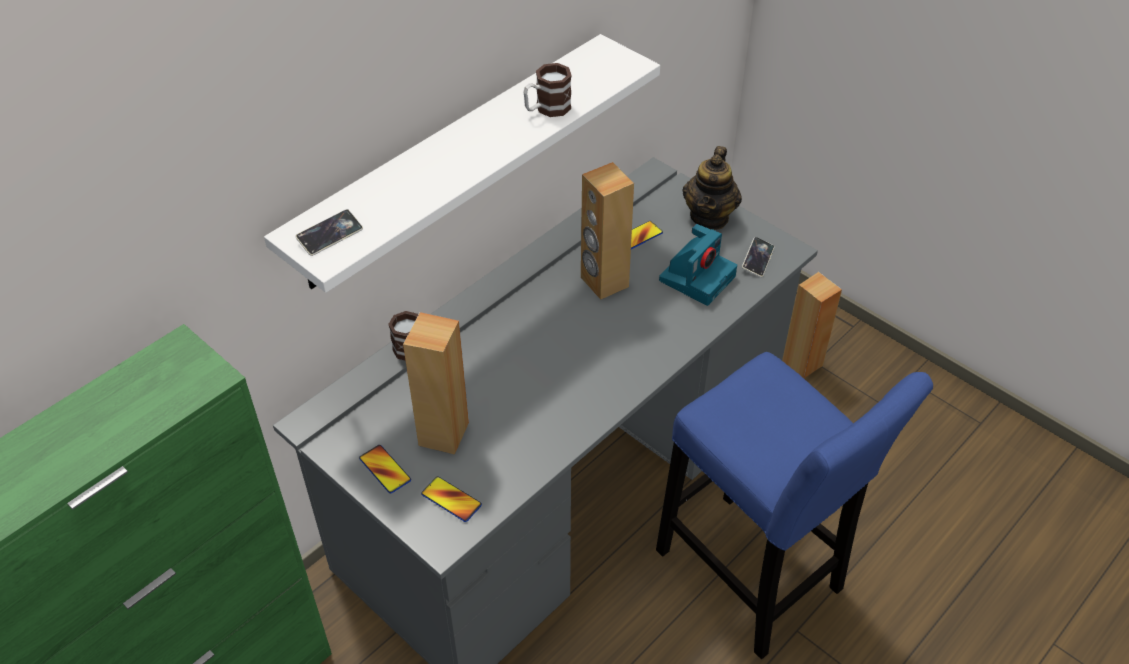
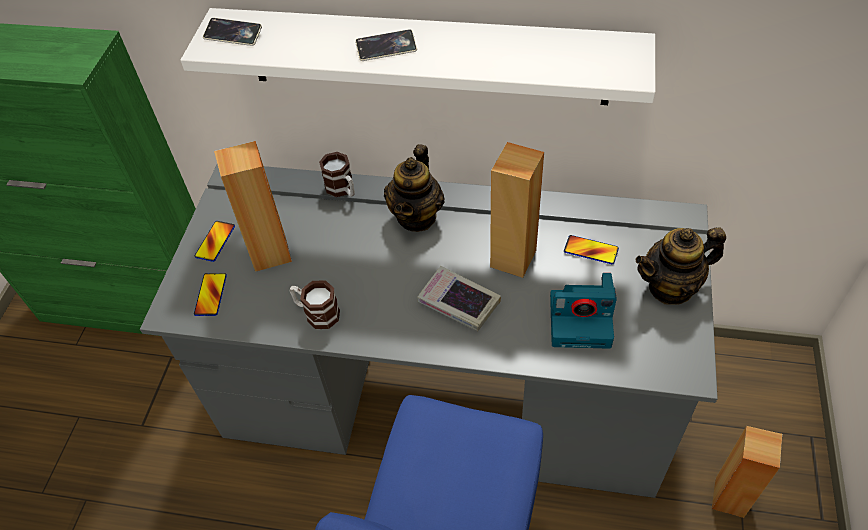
camera: 60 degrees right, 5 degrees up
mug [523,63,572,117] -> mug moved to [290,281,340,329]
phone [742,237,774,277] -> phone moved to [355,29,417,61]
none -> teapot [384,144,445,232]
none -> book [417,266,501,331]

